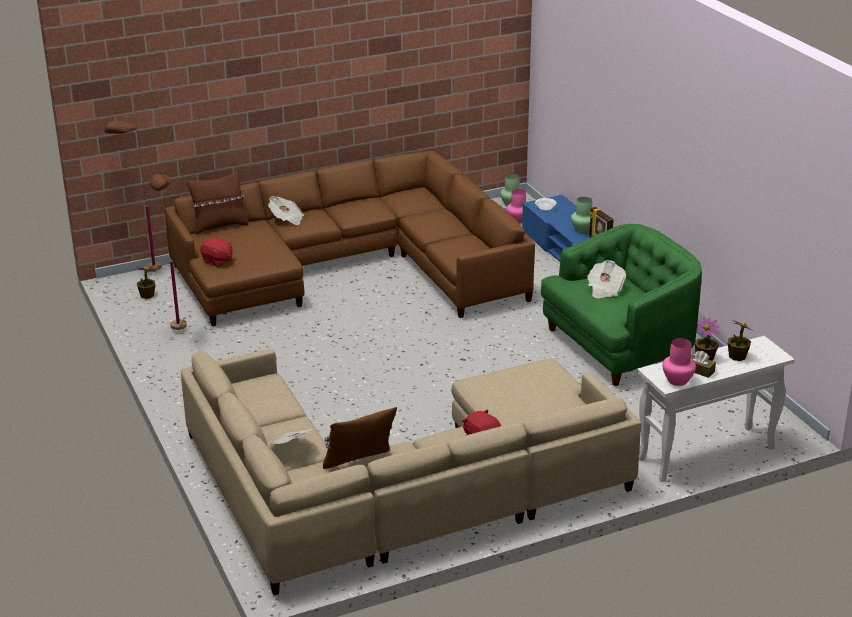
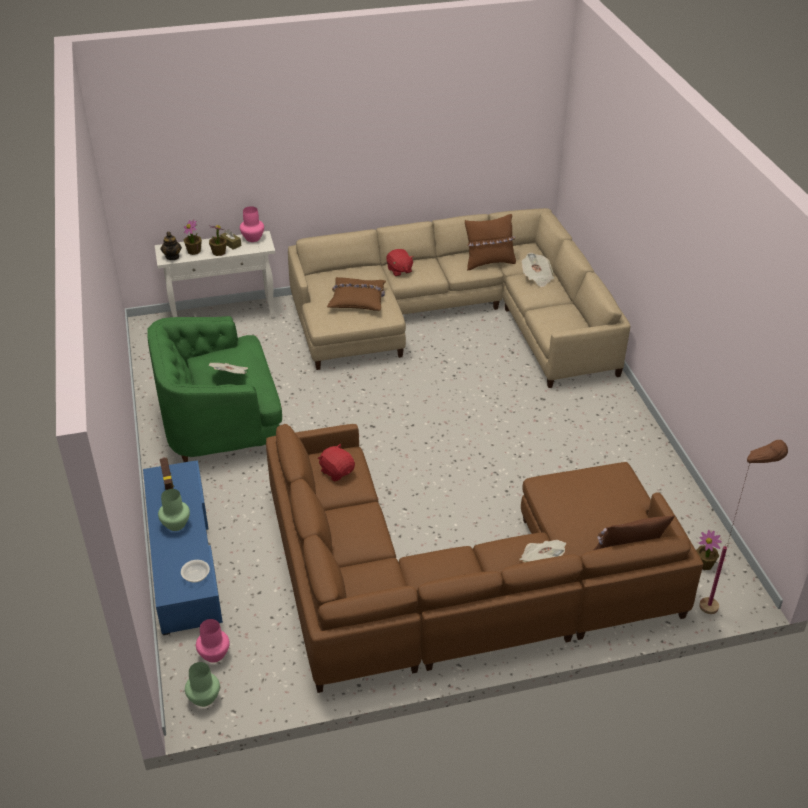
camera: 170 degrees left, 10 degrees up
brown floor lamp [150,173,187,330] -> none
red plush toy [200,237,233,267] -> red plush toy moved to [318,444,355,481]
none -> teapot [160,232,182,260]
none -> brown pillow [327,277,386,311]

